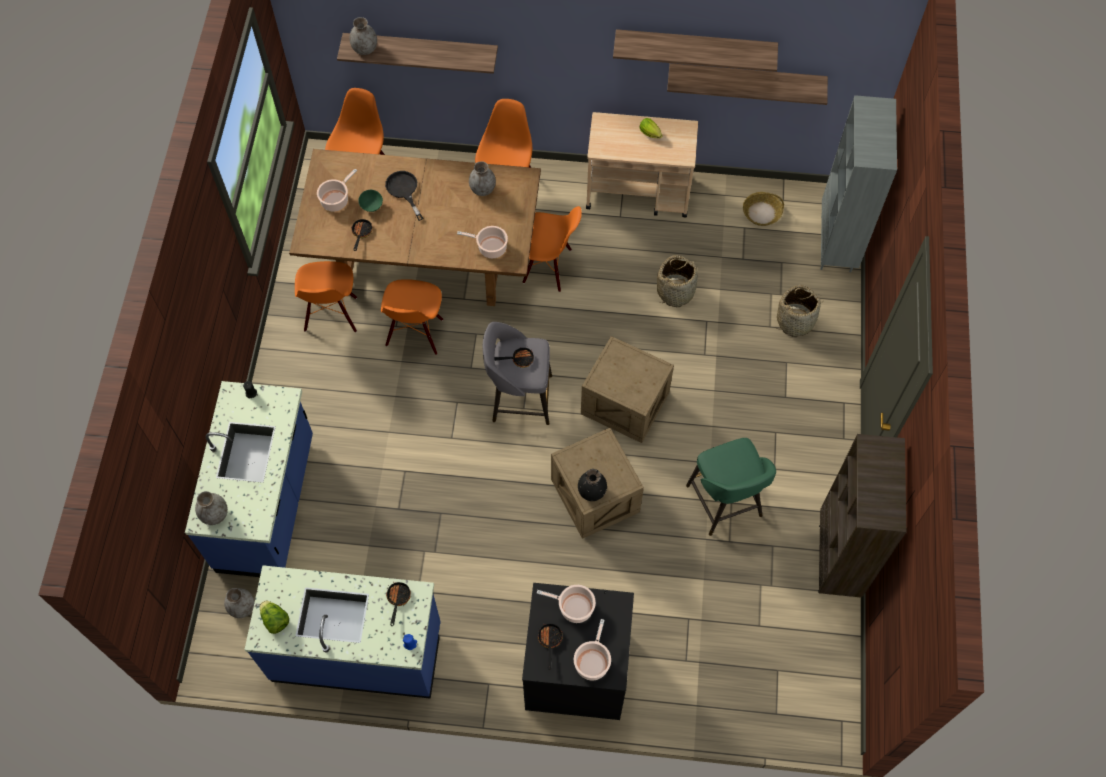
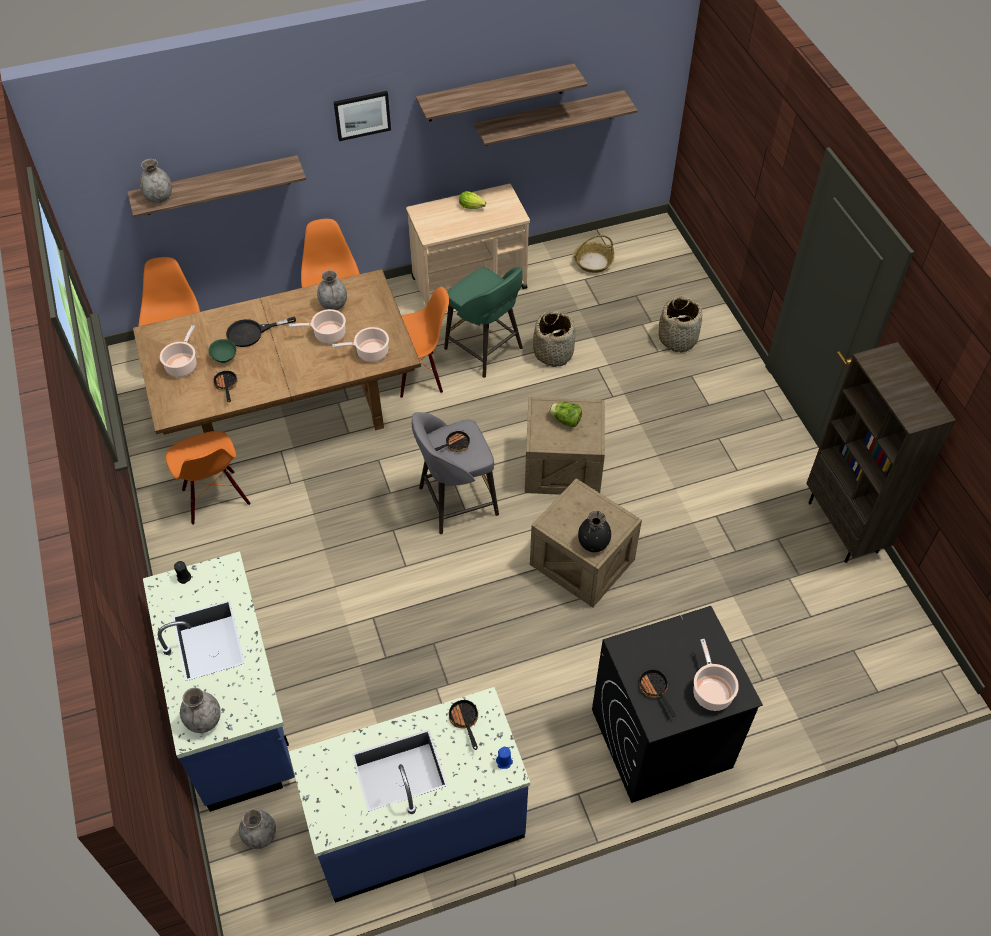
camera: 25 degrees left, 10 degrees down
lettuce [260,601,289,634] -> lettuce moved to [549,402,582,428]
orange chair [381,279,443,355] -> none
black frying pan [385,171,423,221] -> black frying pan turned 60 degrees counterclockwise [226,316,296,347]
cooking pot [537,585,596,623] -> cooking pot moved to [289,309,346,344]
green stool [686,438,776,536] -> green stool moved to [444,267,523,378]
grey bookcase [820,95,897,272] -> none
none -> picture [334,91,391,141]

